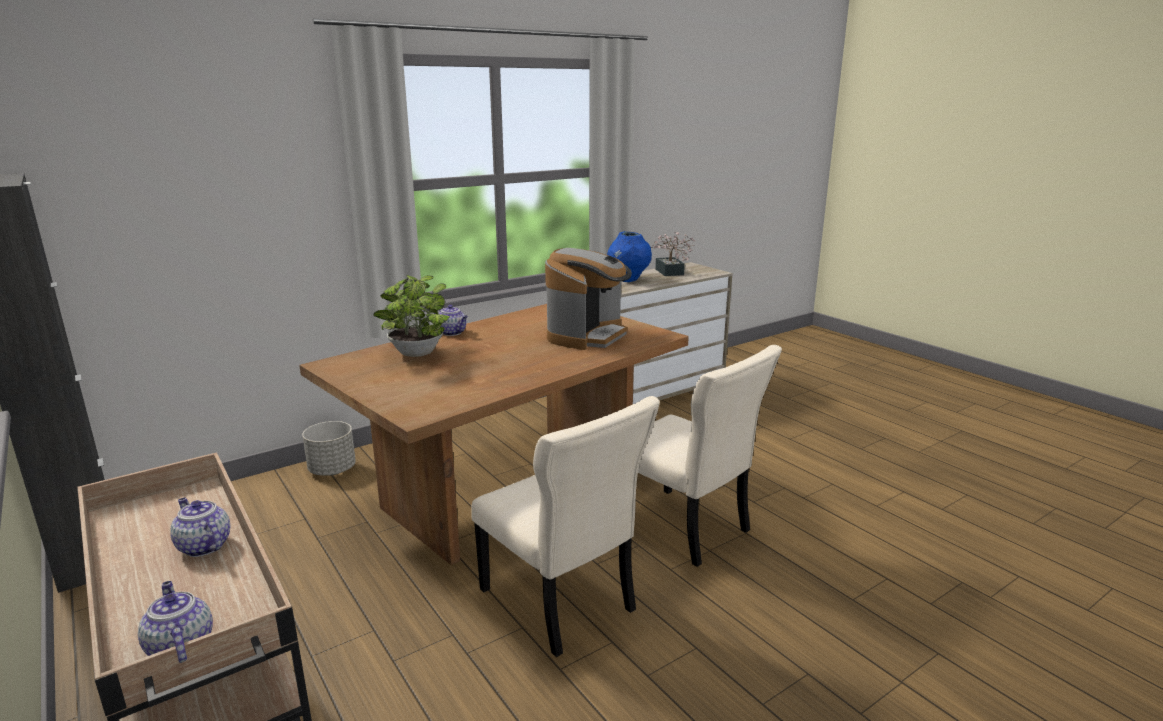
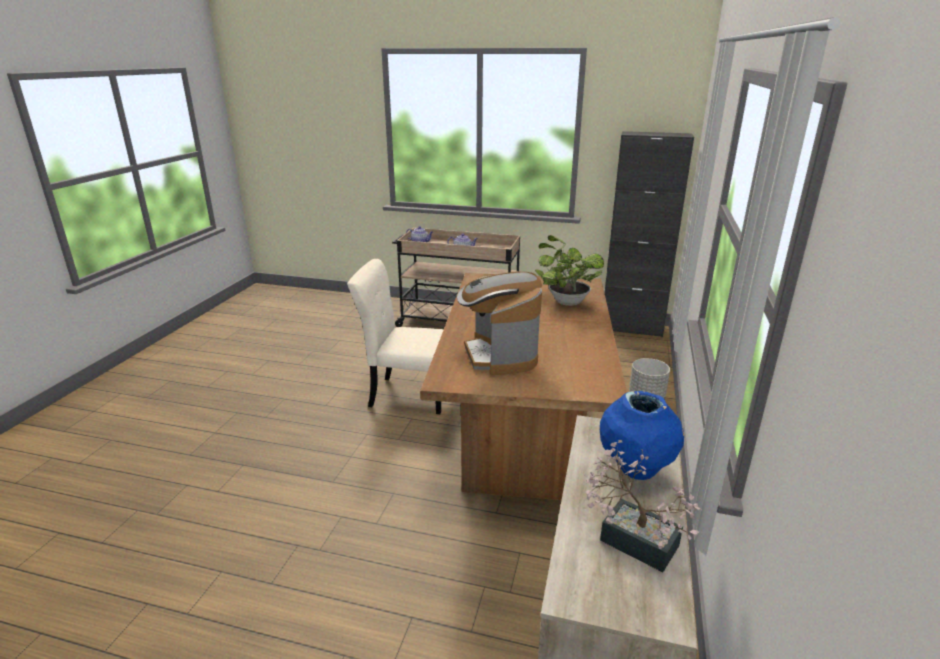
camera: 140 degrees right, 5 degrees up
teapot [434,305,468,336] -> none
beige chair [638,345,782,567] -> none

